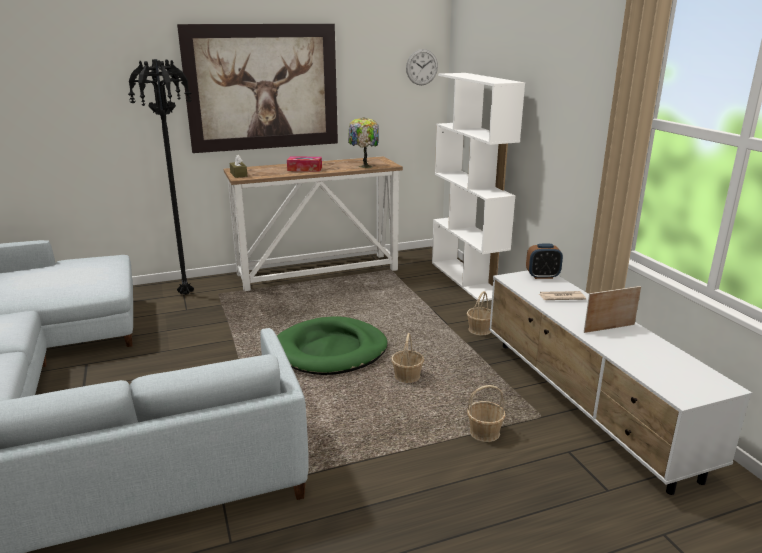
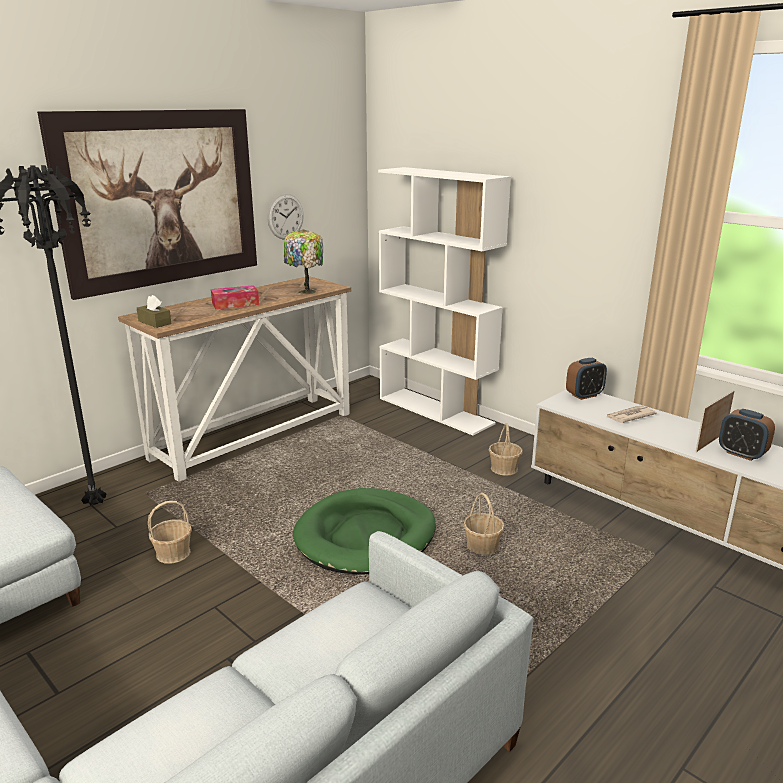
camera: 25 degrees left, 0 degrees up
wall clock [406,49,438,85] -> wall clock moved to [267,194,304,240]
basket [467,385,506,442] -> basket moved to [148,501,192,564]
none -> alarm clock [719,409,775,461]

